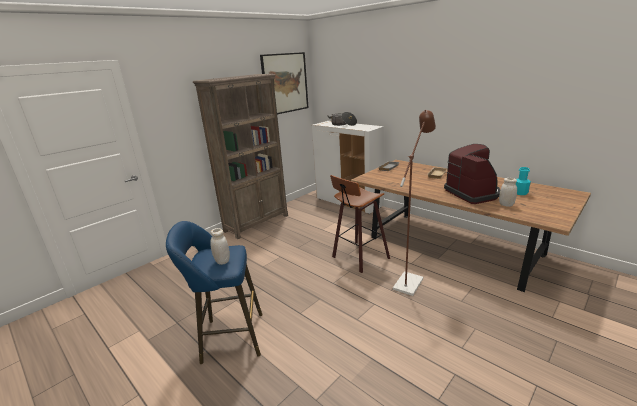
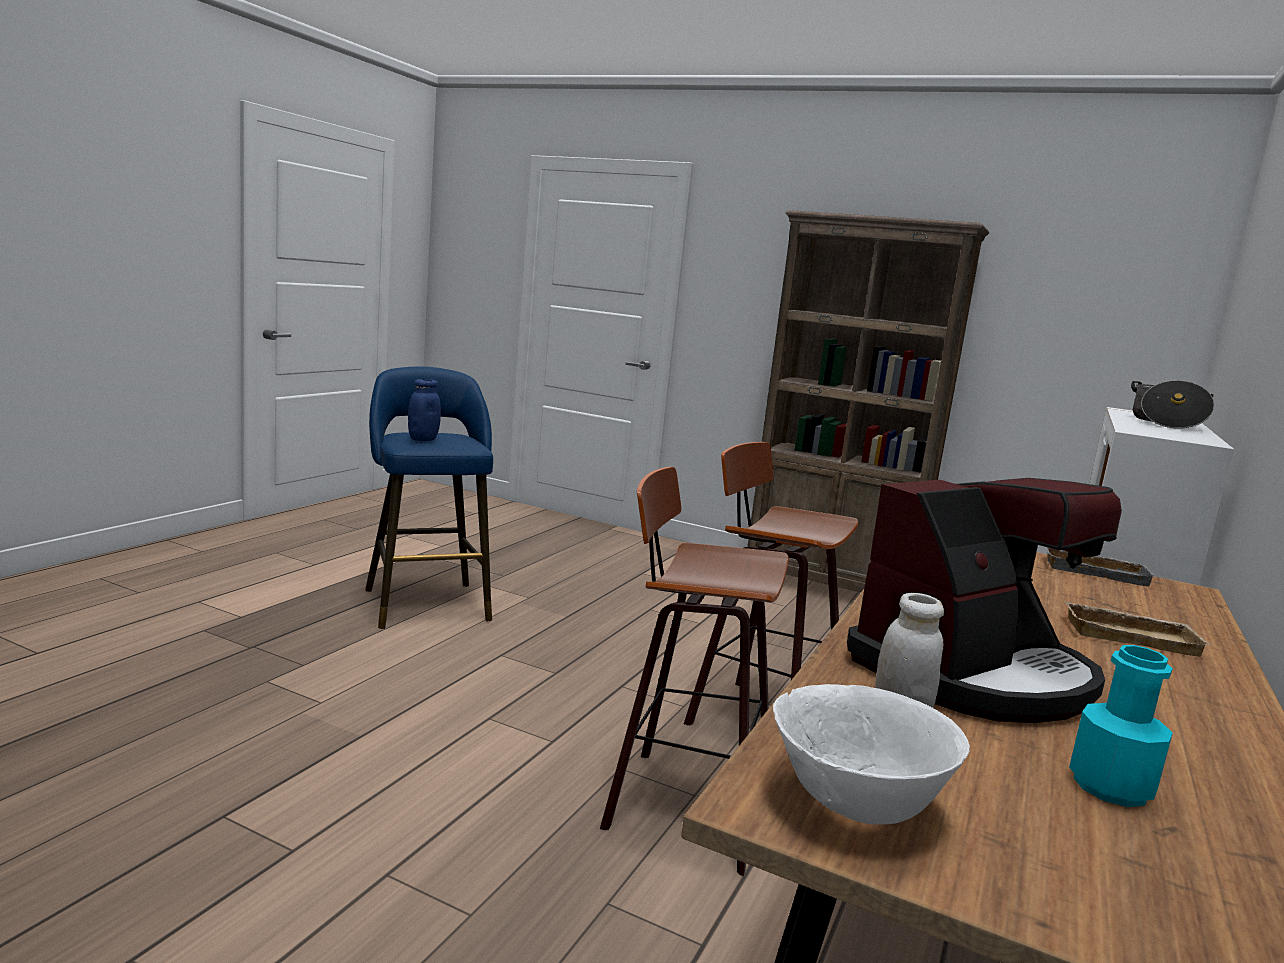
camera: 70 degrees right, 10 degrees down
white jar [210,228,230,265] -> blue jar [408,379,441,441]
picture [260,52,309,114] -> none
brown floor lamp [393,110,436,296] -> stool [600,467,789,876]
none -> white bowl [773,684,970,825]

